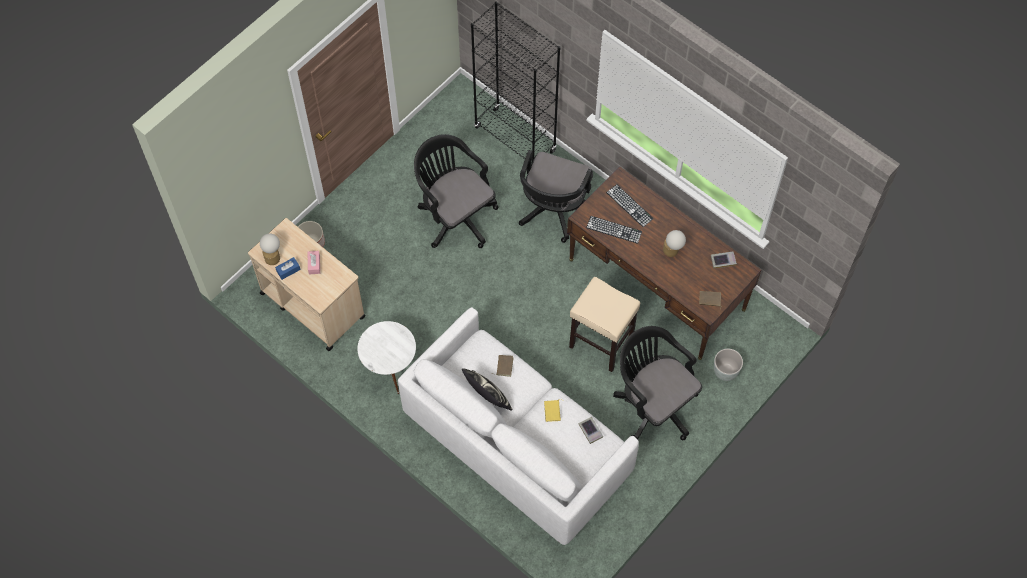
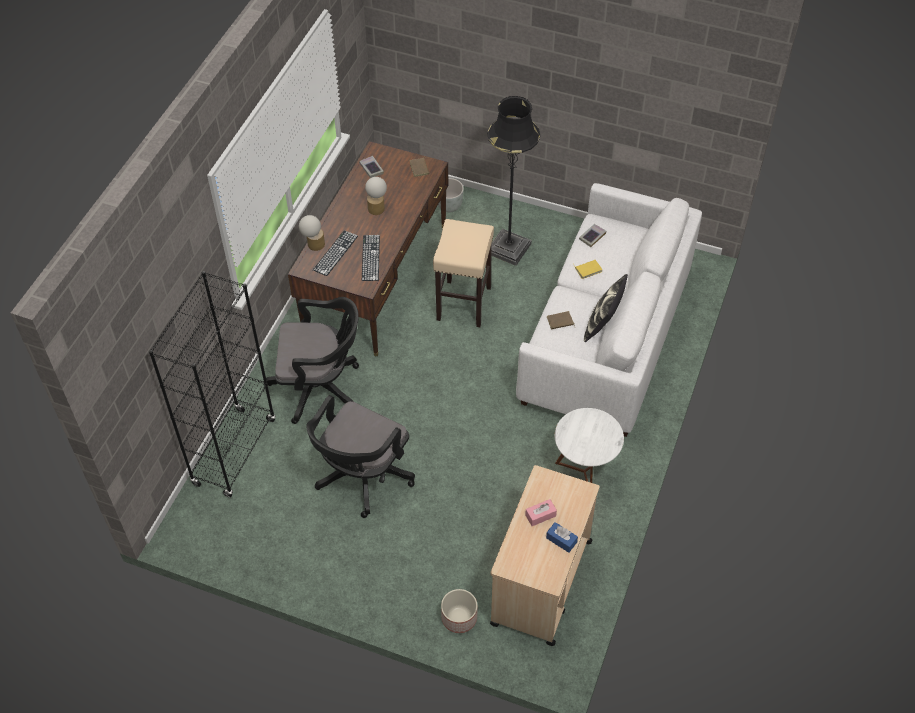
camera: 110 degrees left, 10 degrees down
table lamp [260,233,280,265] -> table lamp moved to [299,215,325,251]
black office chair [613,326,702,440] -> black floor lamp [487,96,540,266]

